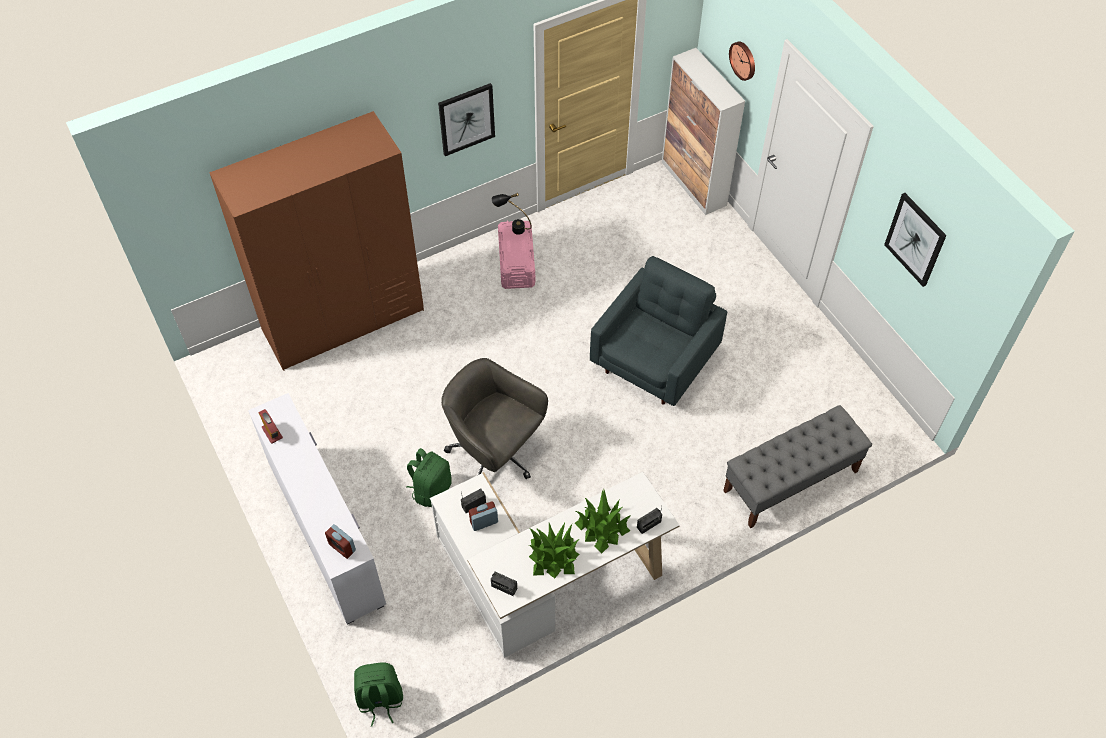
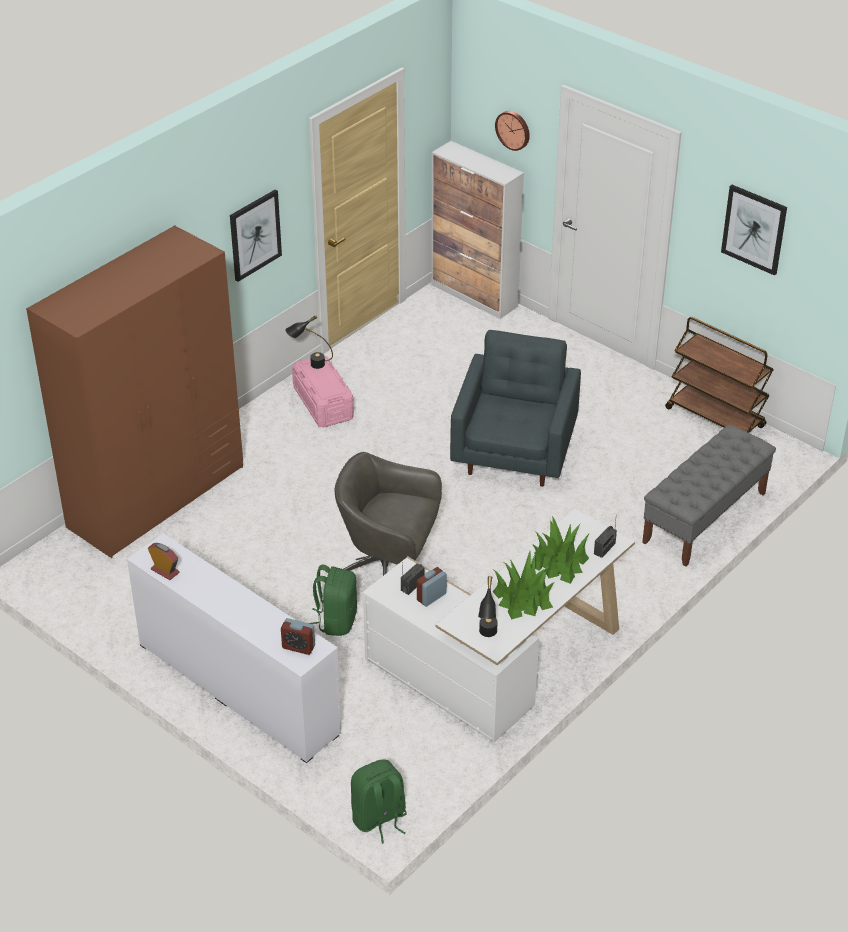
camera: 20 degrees left, 15 degrees down
radio [491,572,517,596] -> black table lamp [478,576,497,637]
none -> brown cart [665,317,774,433]

